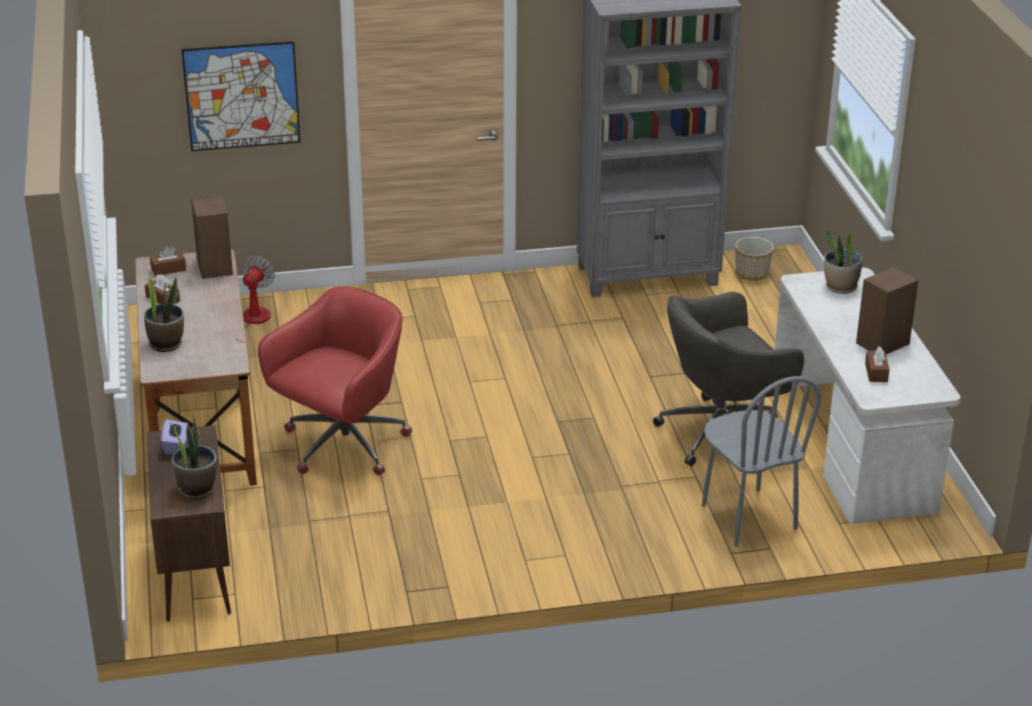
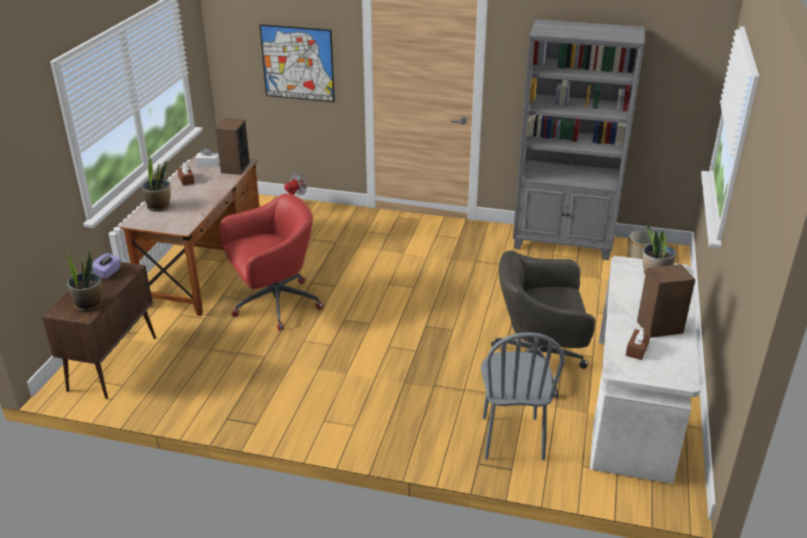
camera: 25 degrees right, 0 degrees up
brown tissue box [150,246,186,276] -> white tissue box [195,148,220,167]

